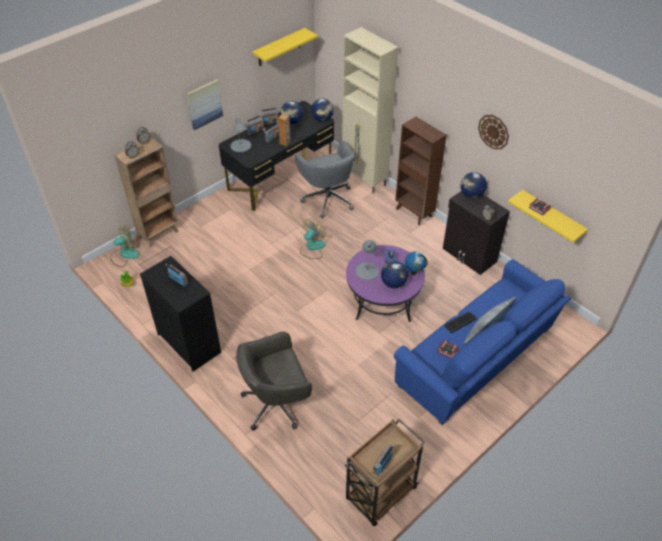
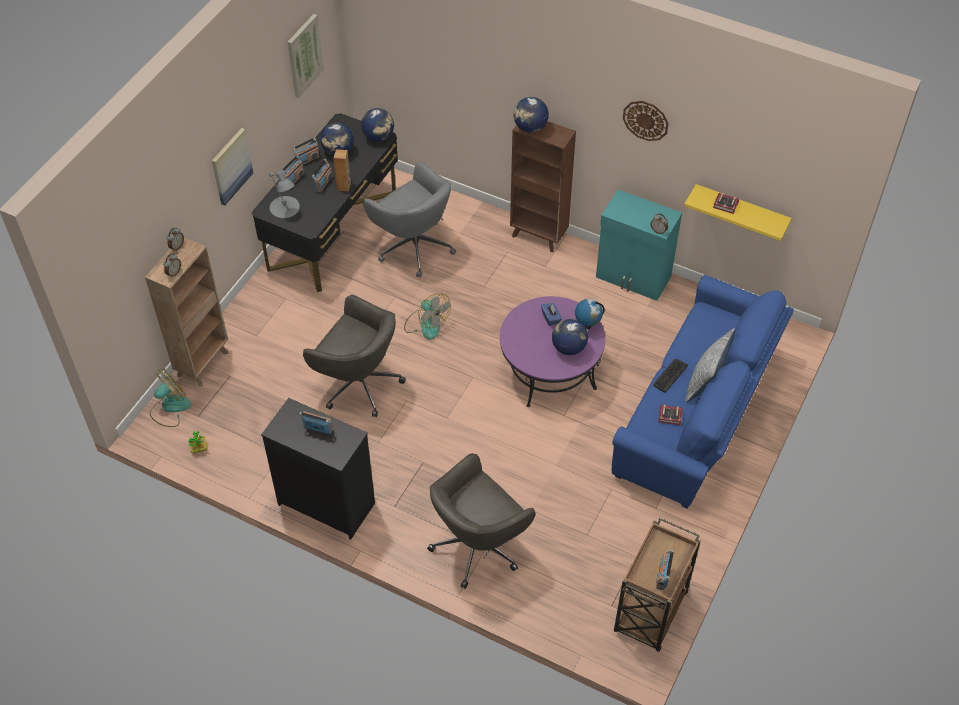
camera: 20 degrees left, 5 degrees up
yellow shelf [252,28,318,66] -> picture [288,14,324,98]
fan [300,219,326,259] -> fan turned 120 degrees clockwise [404,294,451,340]
beige cabinet [342,27,398,193] -> none
grey table lamp [356,240,379,280] -> none
black cabinet [443,191,510,275] -> turquoise cabinet [596,190,682,301]
globe [461,172,487,198] -> globe moved to [514,97,549,133]
none -> grey office chair [303,295,406,417]

